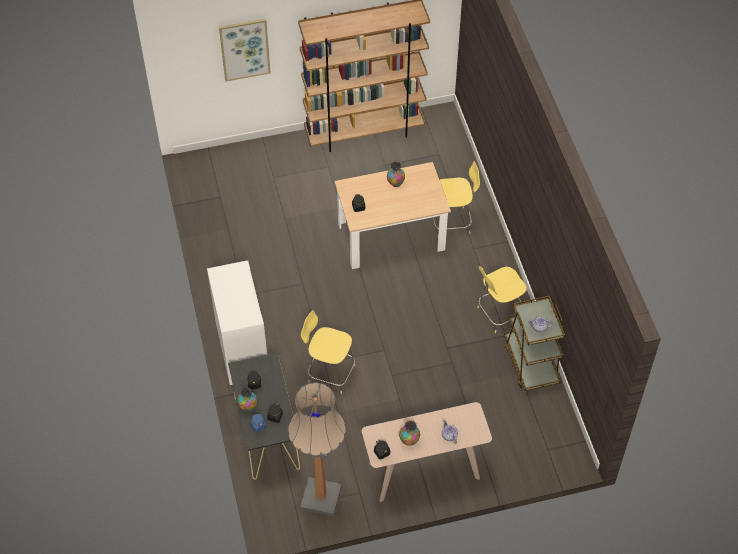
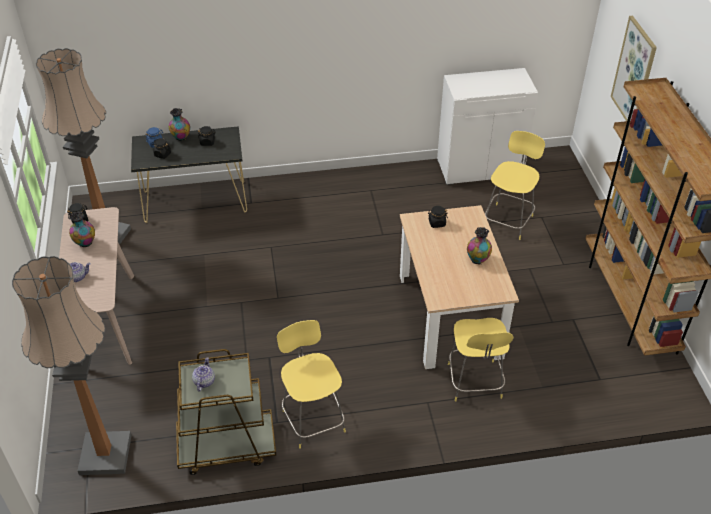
camera: 95 degrees right, 10 degrees down
white cabinet [207,261,267,386] -> white cabinet moved to [437,68,538,185]
yellow stool [301,310,355,394] -> yellow stool moved to [485,131,545,240]
none -> floor lamp [12,256,131,475]

